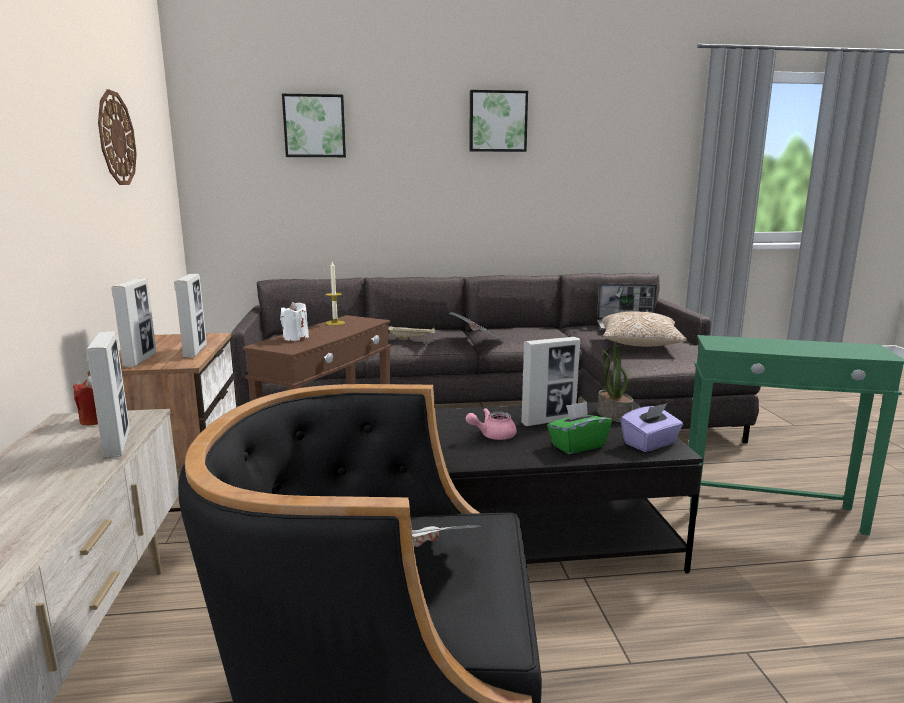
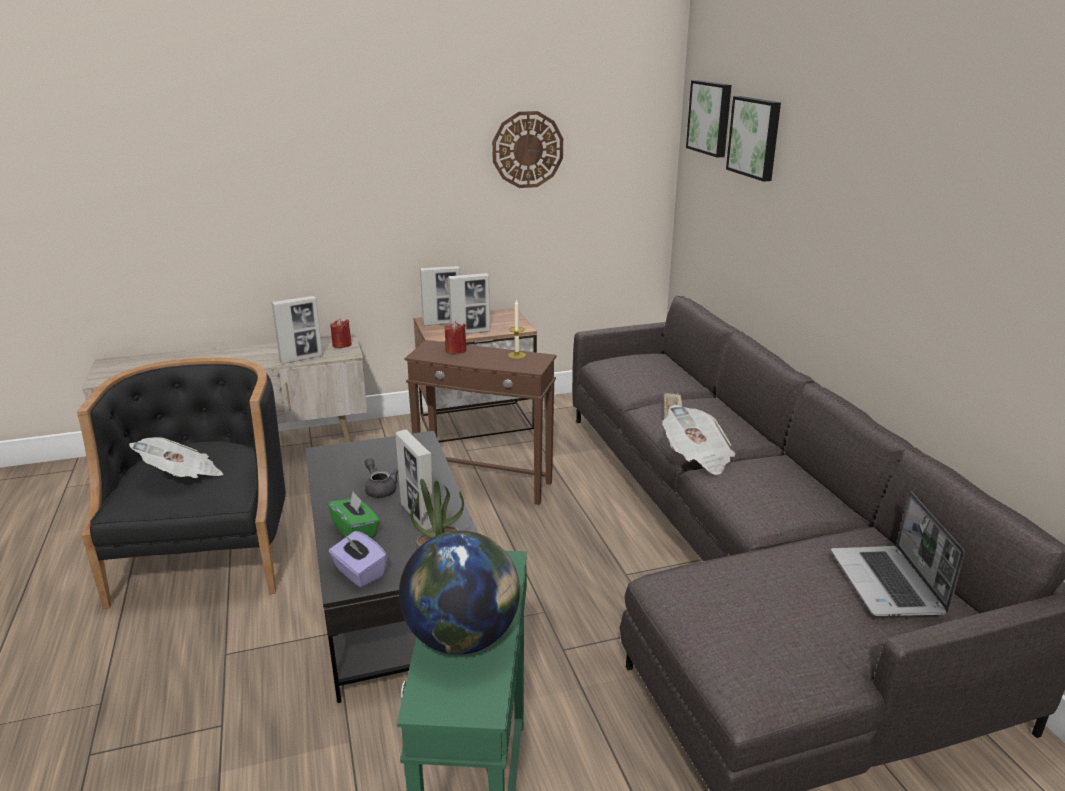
camera: 80 degrees right, 10 degrees up
white candle [280,302,309,341] -> red candle [445,321,466,354]
pink teapot [465,408,517,440] -> grey teapot [365,458,398,498]
picture [469,90,528,152] -> picture moved to [686,80,731,157]
pillow [602,311,687,347] -> none
none -> globe [399,531,520,654]

